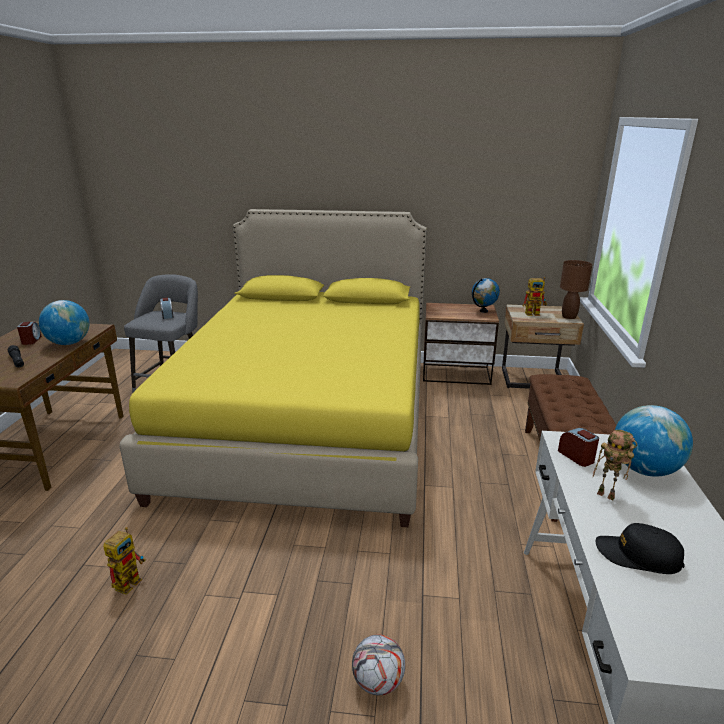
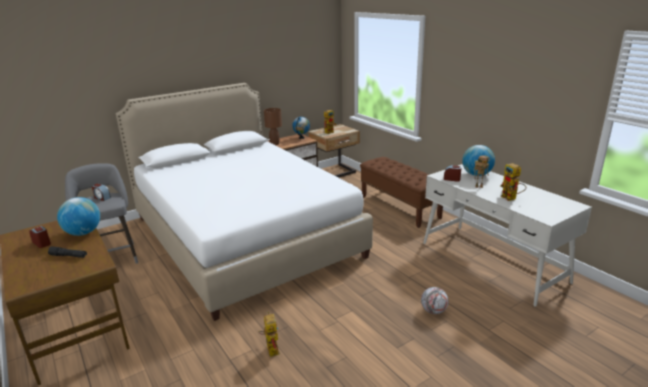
camera: 40 degrees left, 0 degrees up
yellow bed [119,209,427,527] -> white bed [116,83,373,321]
brown table lamp [560,260,592,319] -> brown table lamp moved to [264,108,282,145]
black cap [596,523,685,574] -> toy robot [501,163,526,201]

